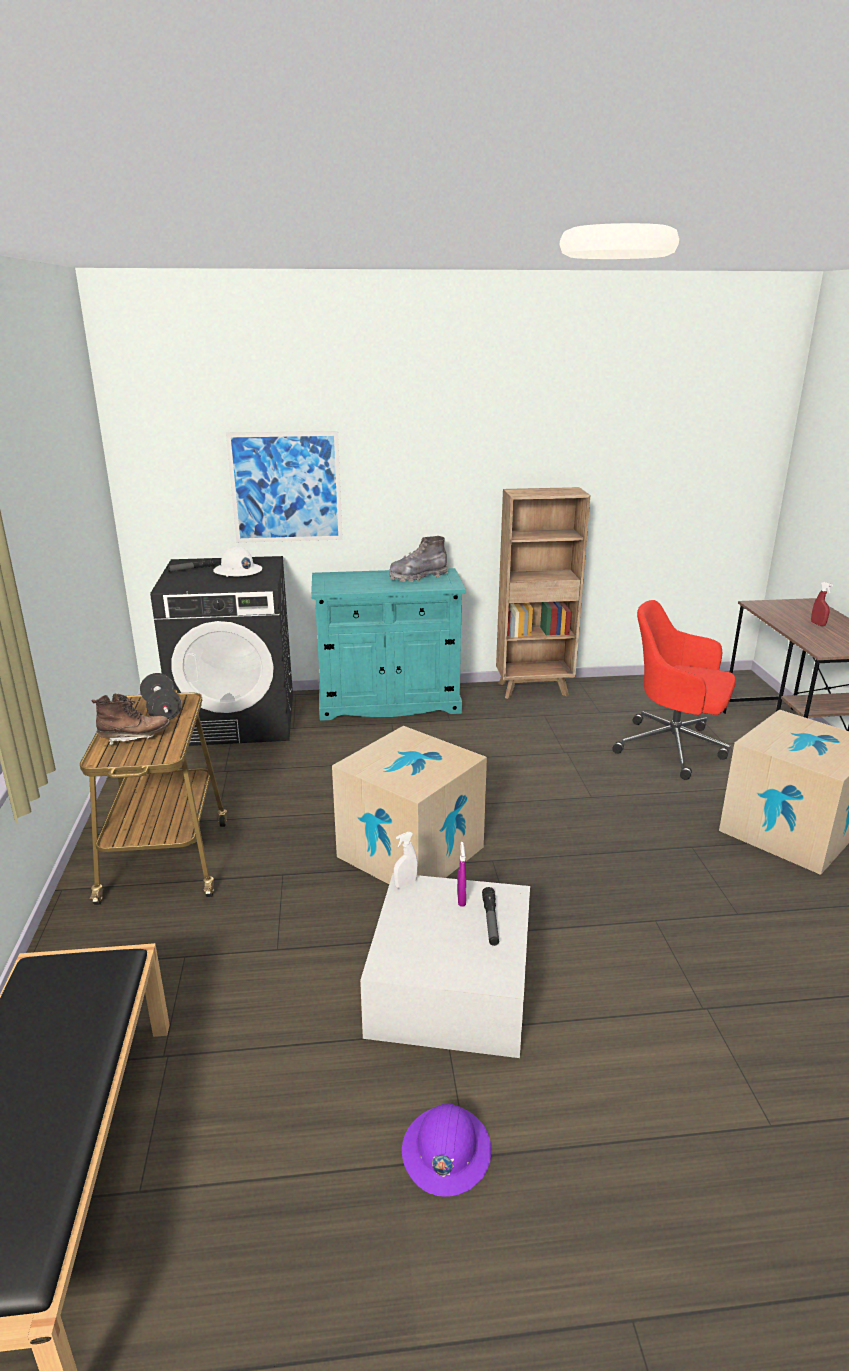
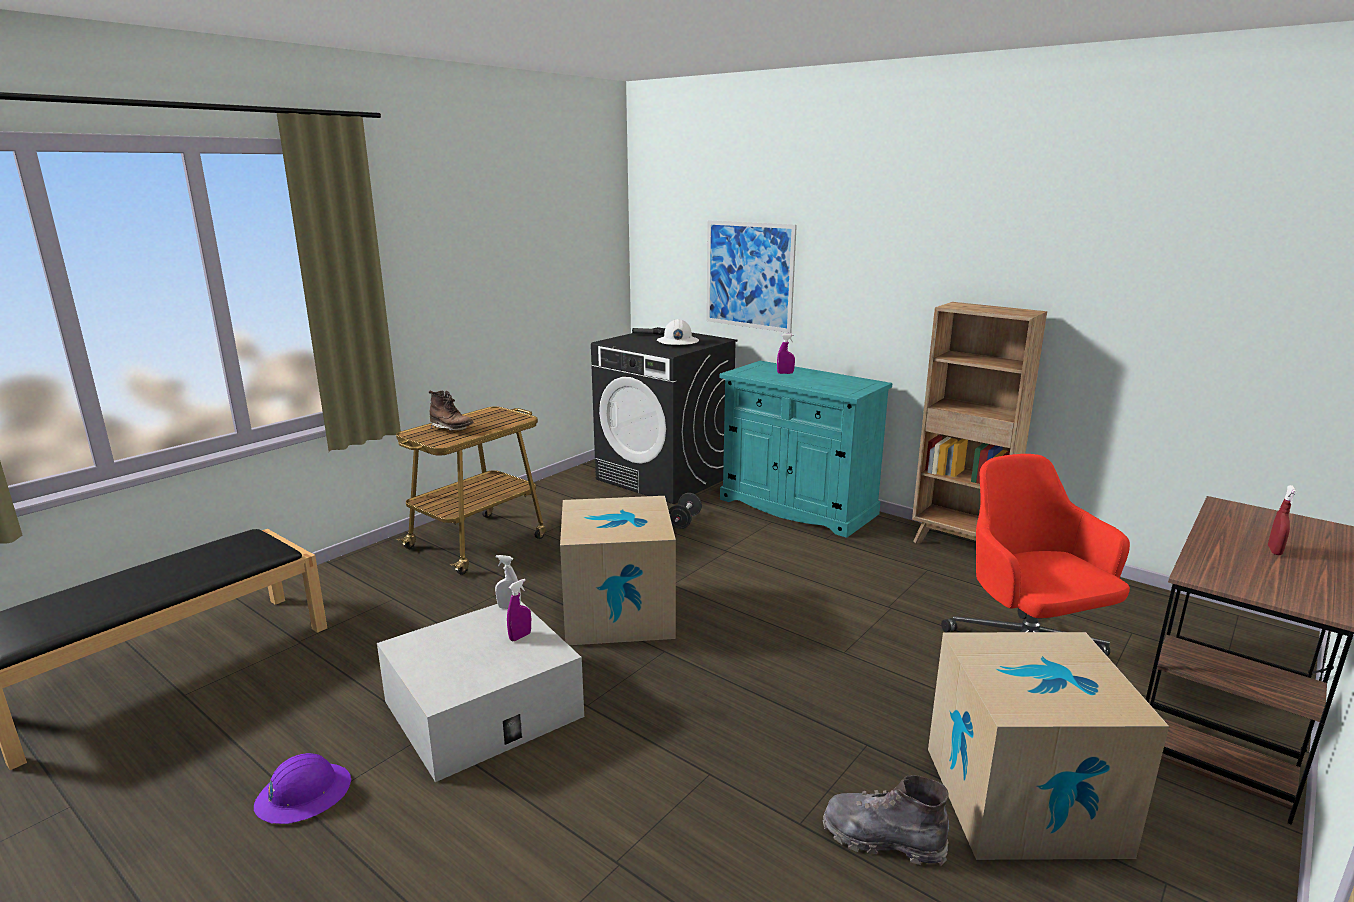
camera: 45 degrees right, 5 degrees down
black dumbbell [140,673,182,720] -> black dumbbell moved to [669,493,702,529]
grey boot [389,536,448,582] -> grey boot moved to [823,775,949,866]
flashlight [482,887,499,946] -> none
none -> purple spray bottle [777,334,795,374]

